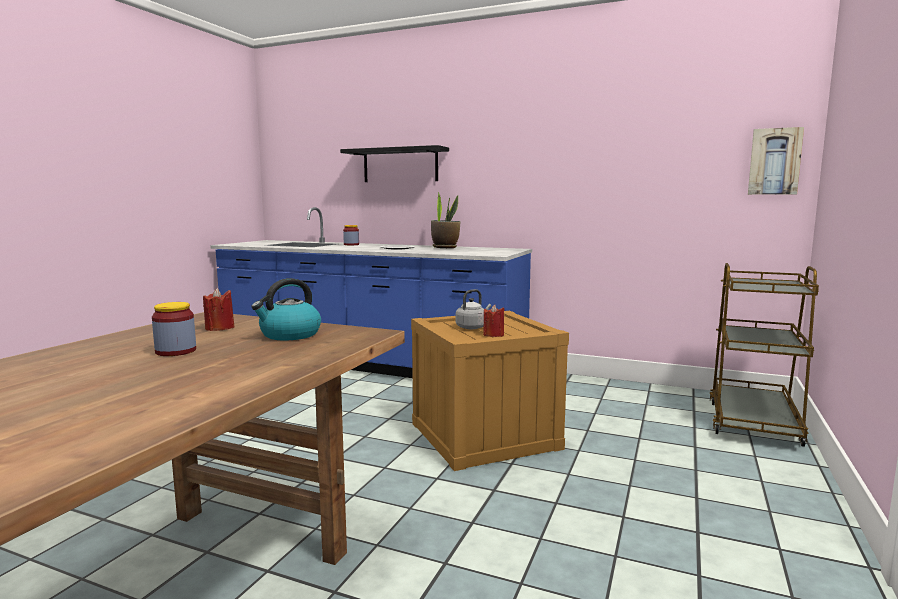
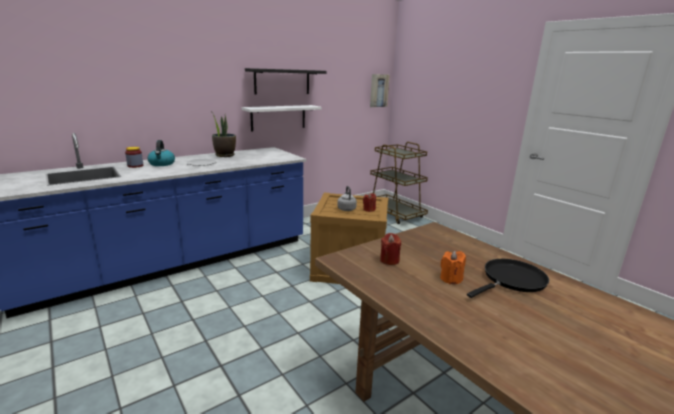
camera: 60 degrees left, 10 degrees up
jar [152,302,196,356] -> orange candle [440,251,466,284]
kettle [251,278,321,341] -> kettle moved to [147,140,175,166]
black shelf [340,145,449,182] -> black shelf moved to [245,68,326,94]
none -> white shelf [242,105,322,132]
none -> black frying pan [467,259,549,298]

